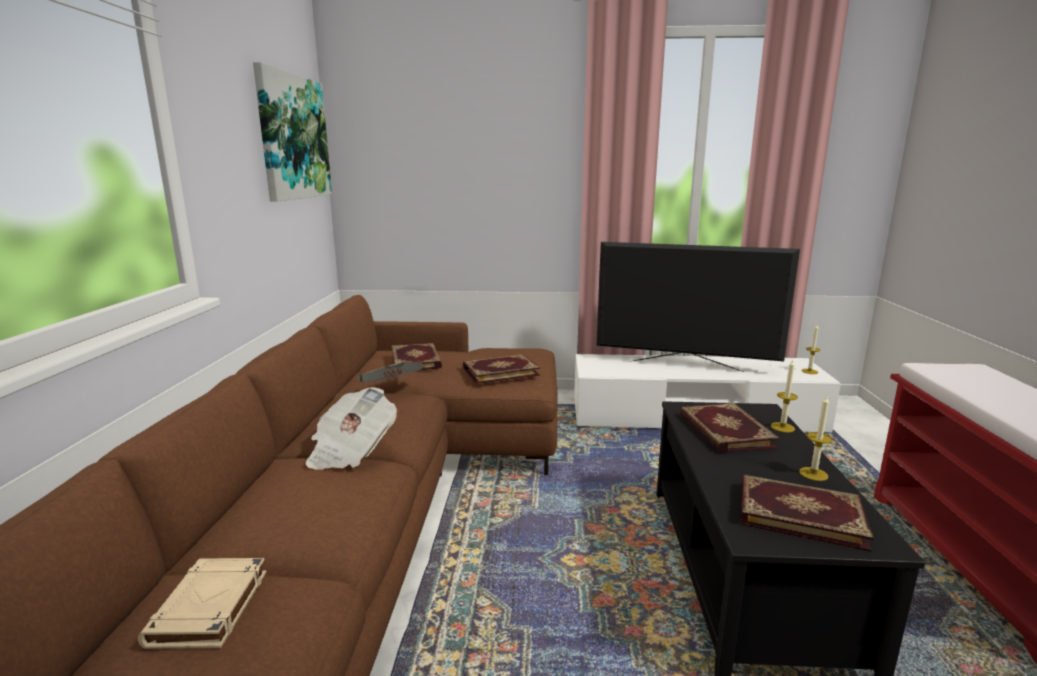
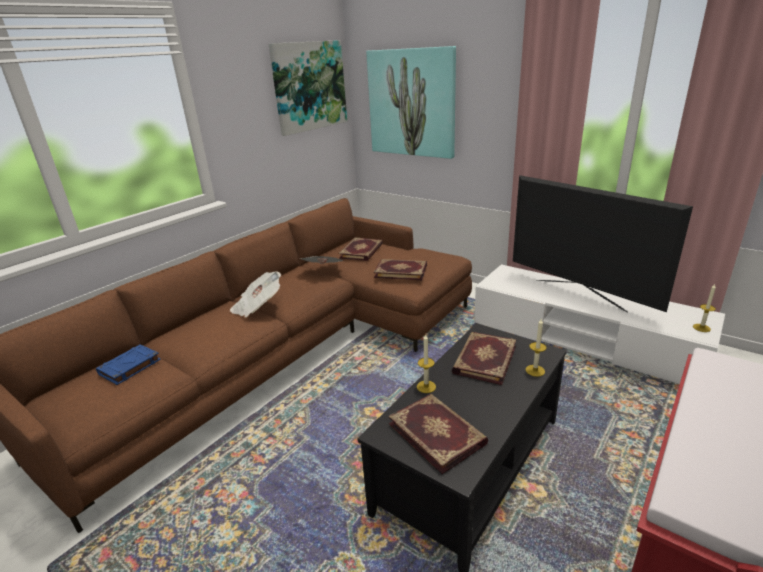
camera: 35 degrees right, 10 degrees up
beige book [138,558,266,649] -> blue book [96,344,161,385]
candle [799,396,832,481] -> candle moved to [417,334,436,393]
none -> picture [366,46,456,159]

